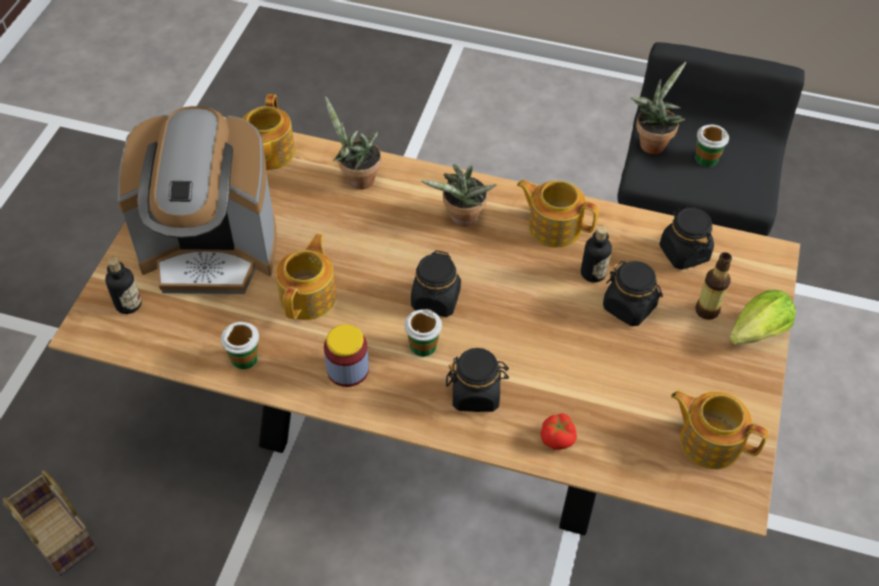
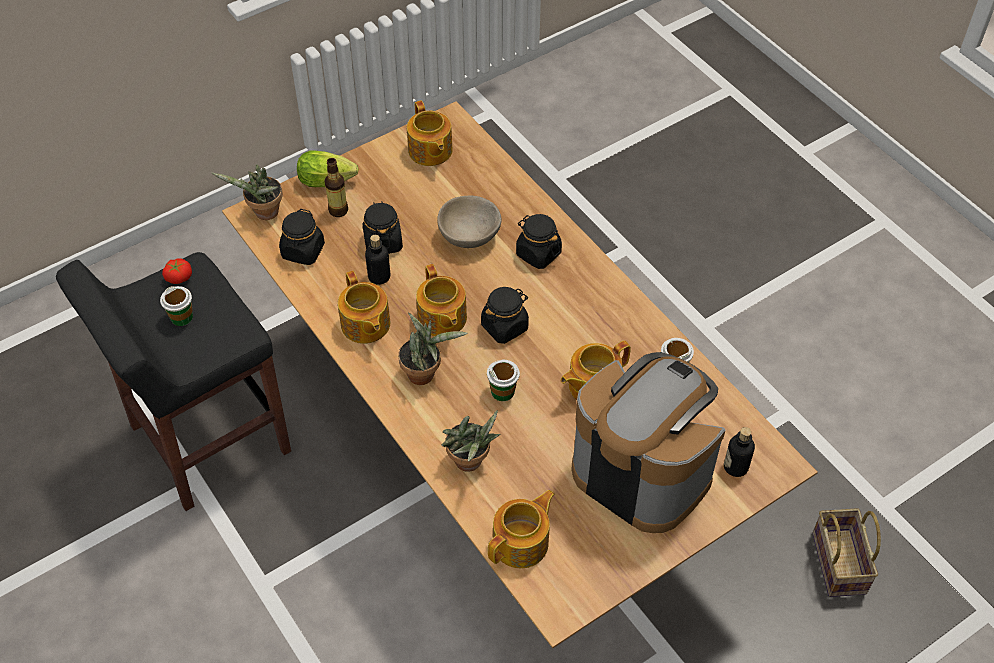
camera: 140 degrees left, 0 degrees up
jar [324,324,369,387] -> none
cup [404,309,442,357] -> cup moved to [487,360,520,401]
tomato [540,413,577,450] -> tomato moved to [162,258,192,284]
potted plant [631,62,686,154] -> potted plant moved to [212,165,283,220]
none -> teapot [416,264,467,336]
none -> beige bowl [437,196,502,248]

